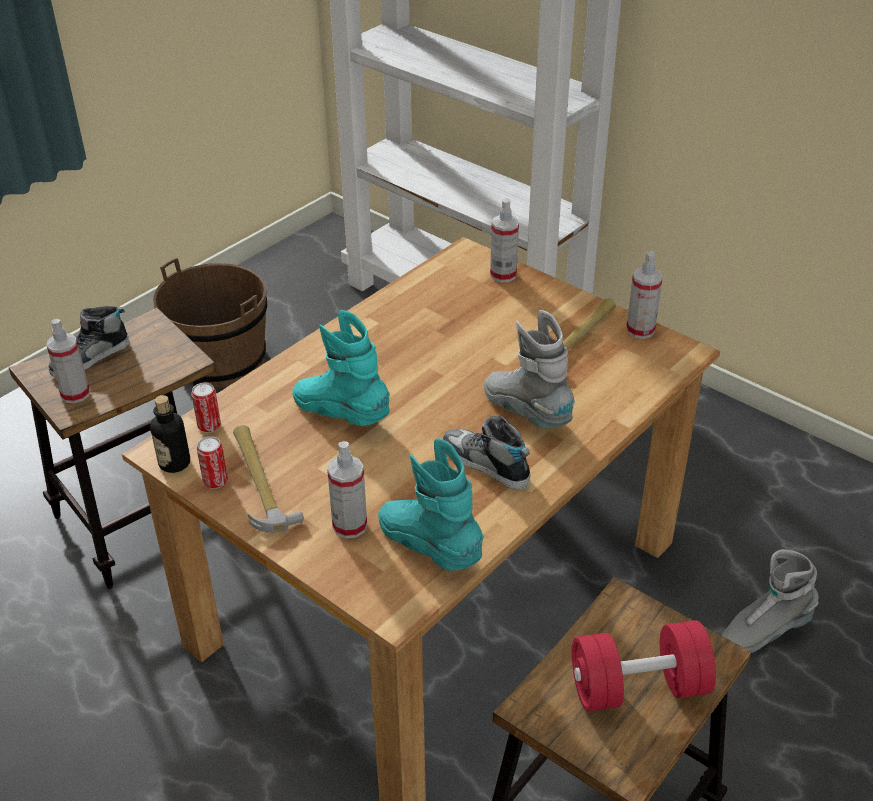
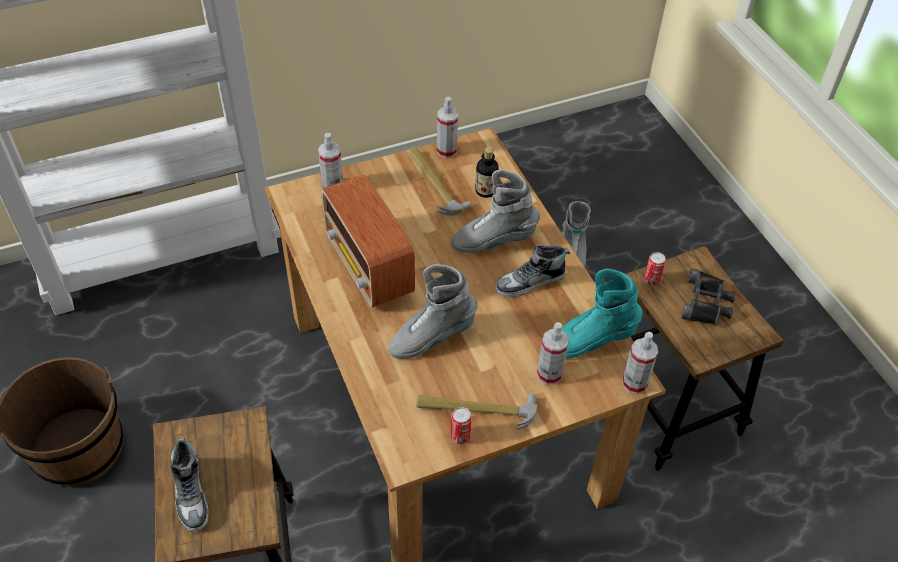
camera: 65 degrees left, 10 degrees up
spray bottle [47,319,90,403] -> spray bottle moved to [622,332,658,394]
bottle [150,395,190,473] -> bottle moved to [475,147,499,198]
can [191,382,221,433] -> can moved to [644,252,666,285]
turquoise boot [292,310,390,426] -> grey boot [388,264,477,359]
red dumbbell [572,620,716,711] -> black binoculars [681,269,736,325]
none -> radio [321,175,415,308]

